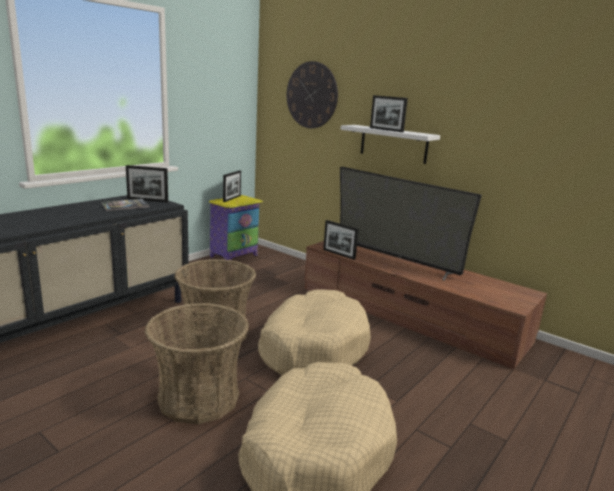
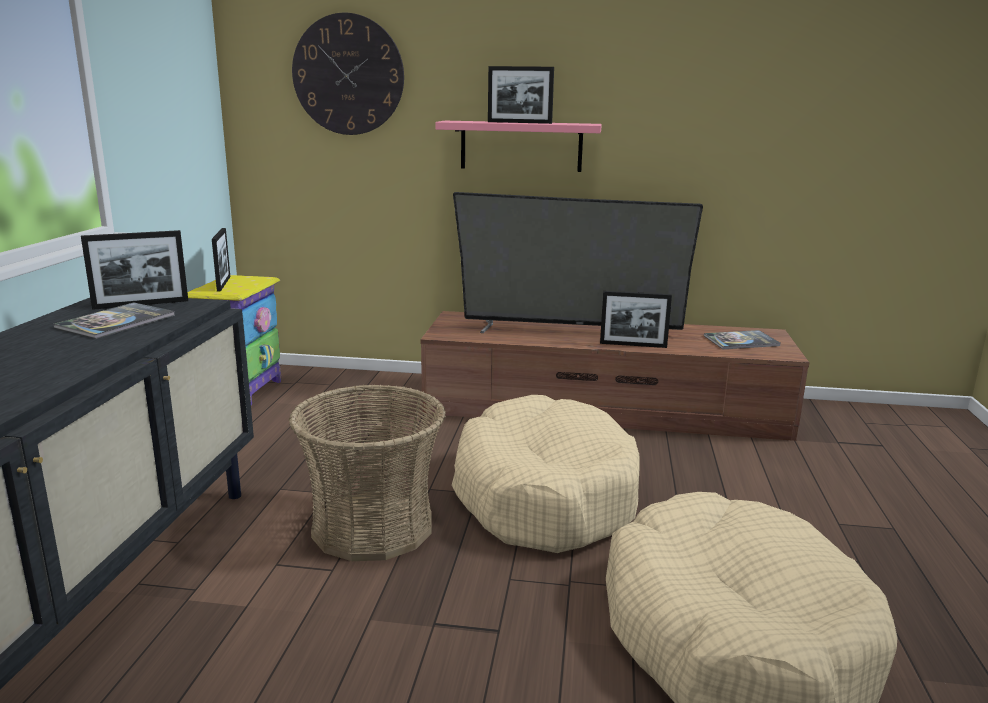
camera: 30 degrees left, 0 degrees up
basket [145,303,249,424] -> none
picture frame [323,220,358,260] -> picture frame moved to [600,291,672,348]
white shelf [340,125,440,164] -> pink shelf [435,121,602,172]
none -> book [704,330,780,349]

